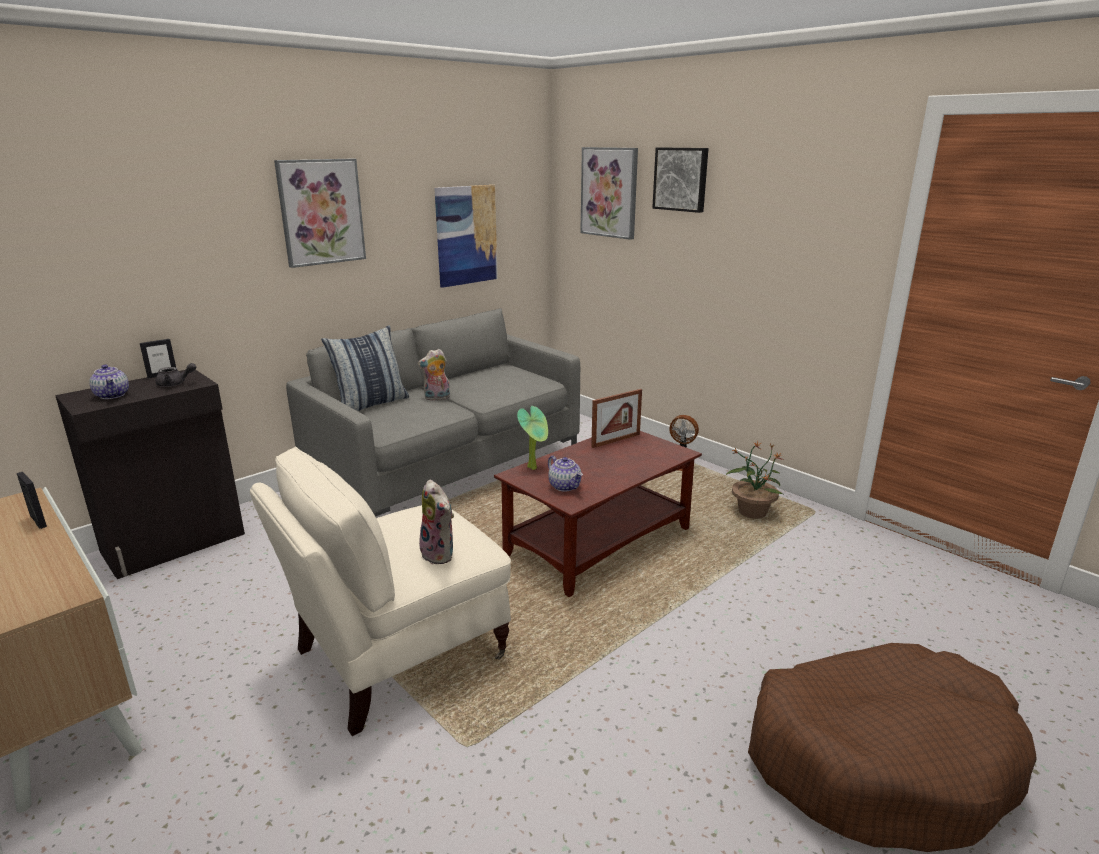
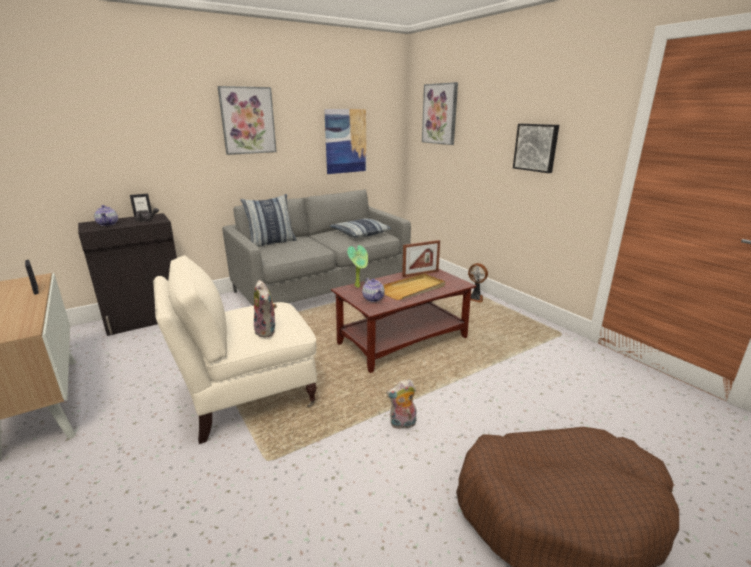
camera: 10 degrees right, 0 degrees up
plush toy [418,349,450,401] -> plush toy moved to [386,379,416,429]
picture [652,147,709,213] -> picture moved to [513,124,559,173]
potted plant [725,441,784,519] -> none
none -> pillow [330,218,391,238]
none -> beige tray [383,273,445,300]

